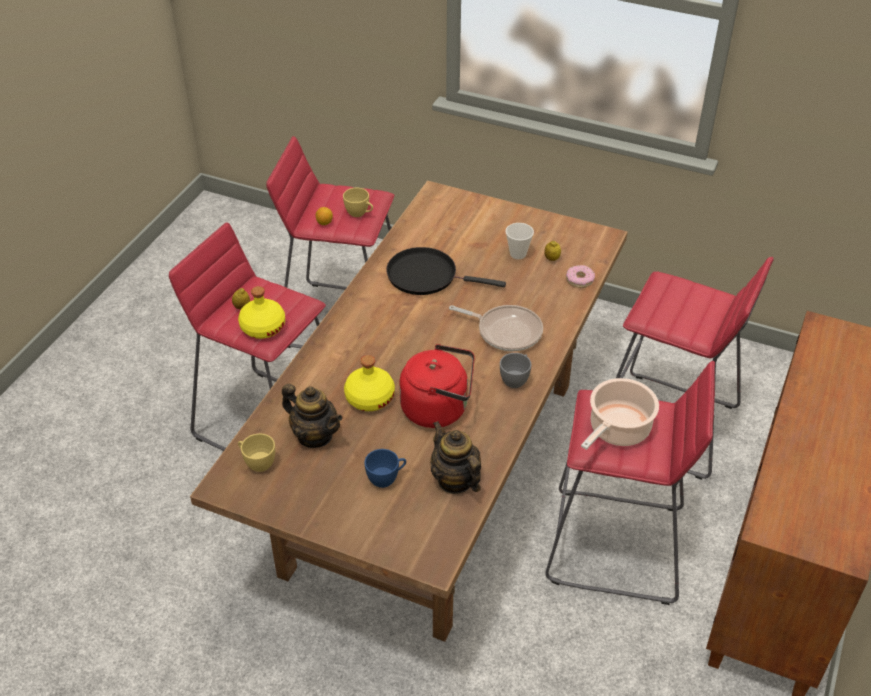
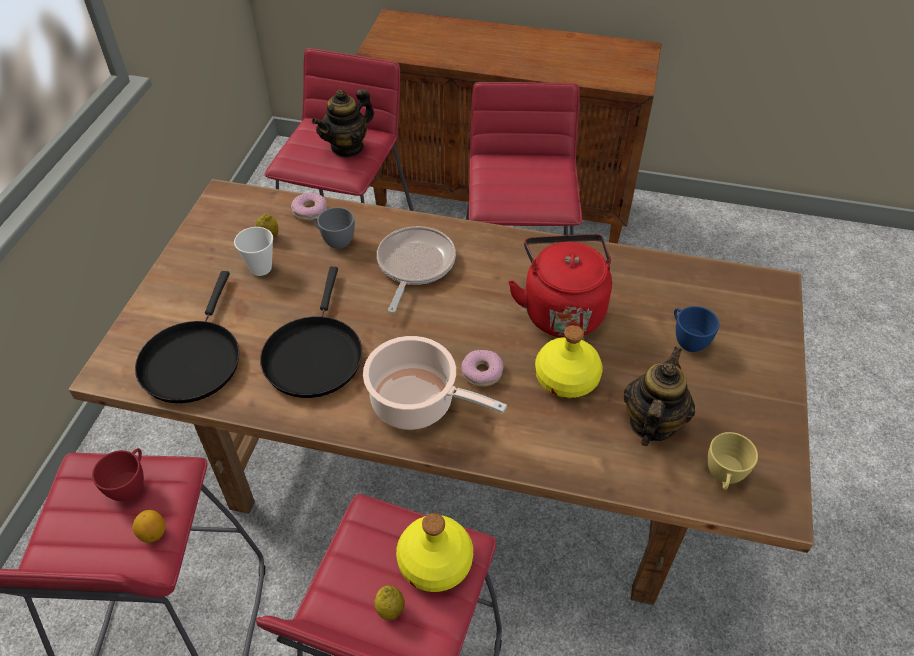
camera: 100 degrees left, 5 degrees up
yellow cup [343,188,373,217] -> red cup [92,448,144,501]
teapot [431,421,481,494] -> teapot moved to [312,89,374,158]
grey cup [500,353,531,388] -> grey cup moved to [313,207,355,249]
cooking pot [581,378,659,450] -> cooking pot moved to [363,336,507,430]
none -> black frying pan [135,271,239,403]
none -> donut [461,350,504,387]

